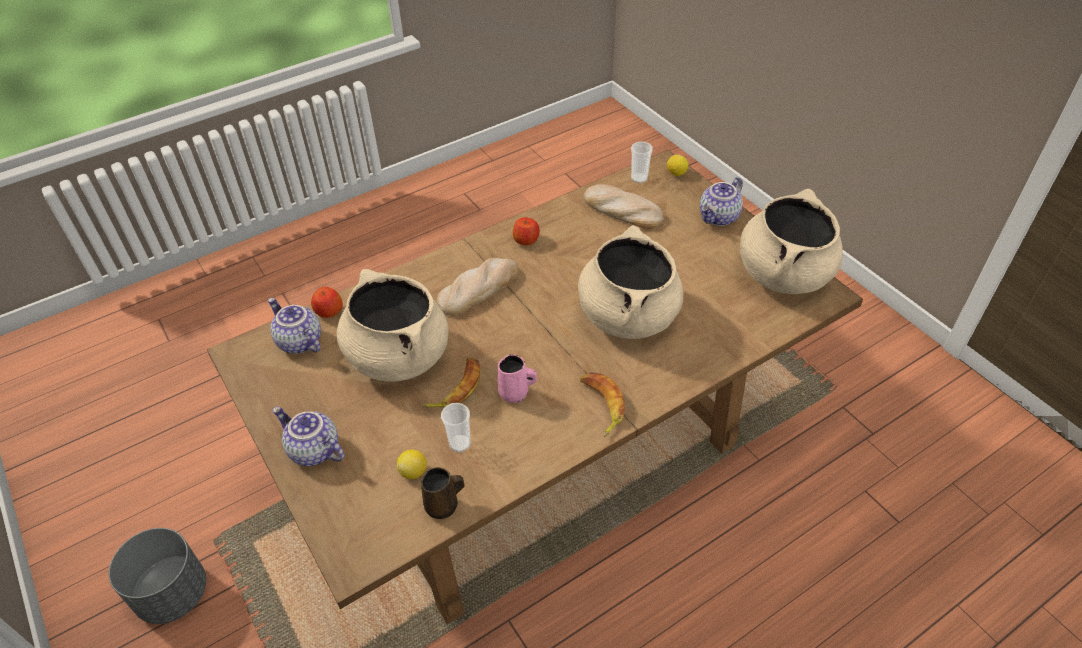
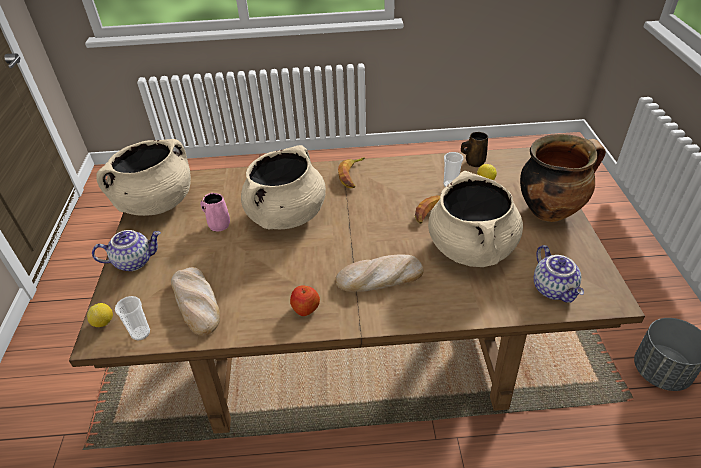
camera: 150 degrees left, 5 degrees down
teapot [272,407,345,466] -> cooking pot [520,134,606,222]
apple [311,287,343,318] -> none
pink mug [497,354,537,403] -> pink mug moved to [200,193,230,232]

